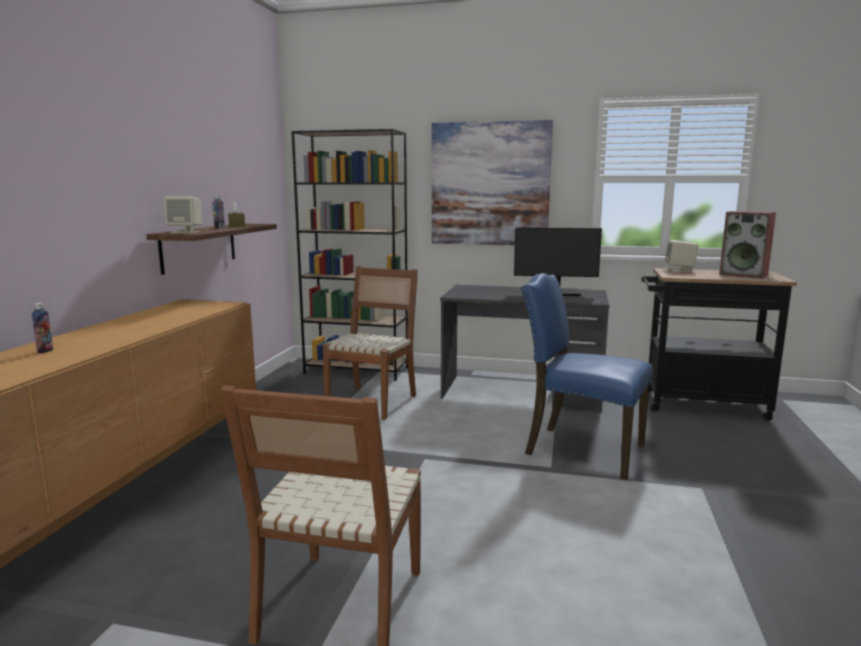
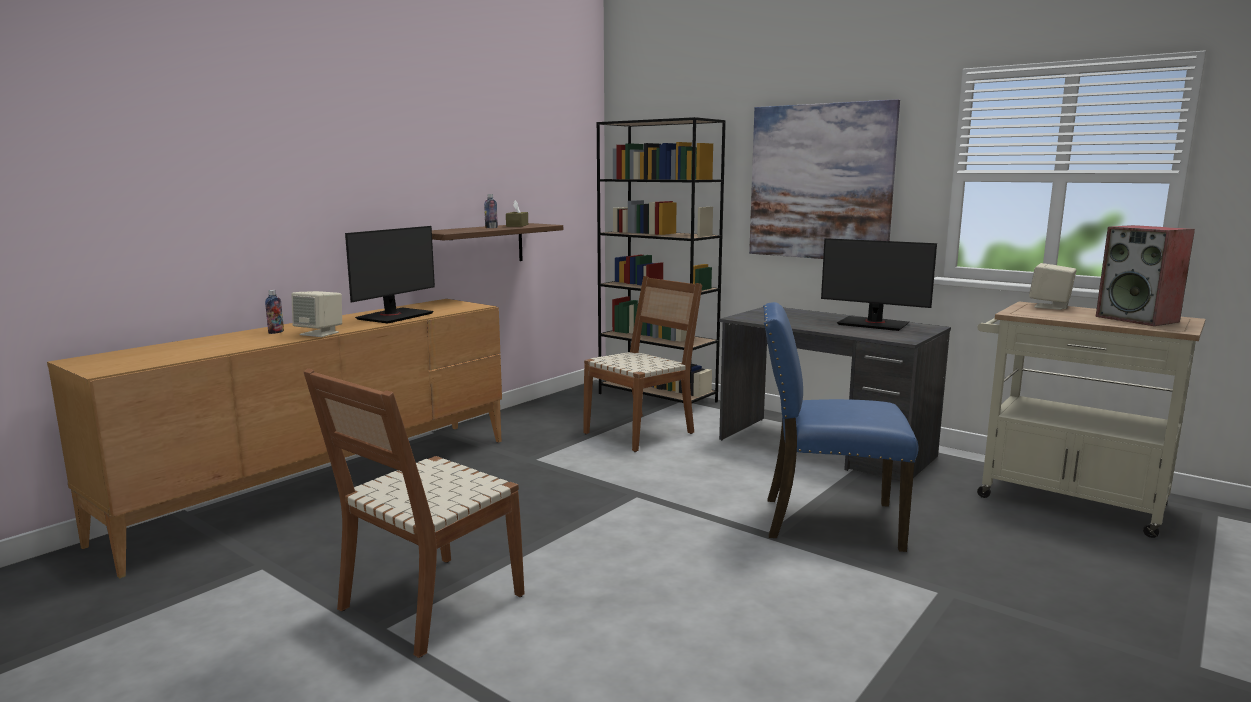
camera: 25 degrees right, 0 degrees up
beige speaker [164,197,202,233] -> beige speaker moved to [291,291,342,337]
blue chair [521,273,653,480] -> blue chair turned 45 degrees counterclockwise [763,302,919,552]
black cart [641,268,797,421] -> beige cart [977,302,1206,538]
none -> monitor [345,226,435,324]

